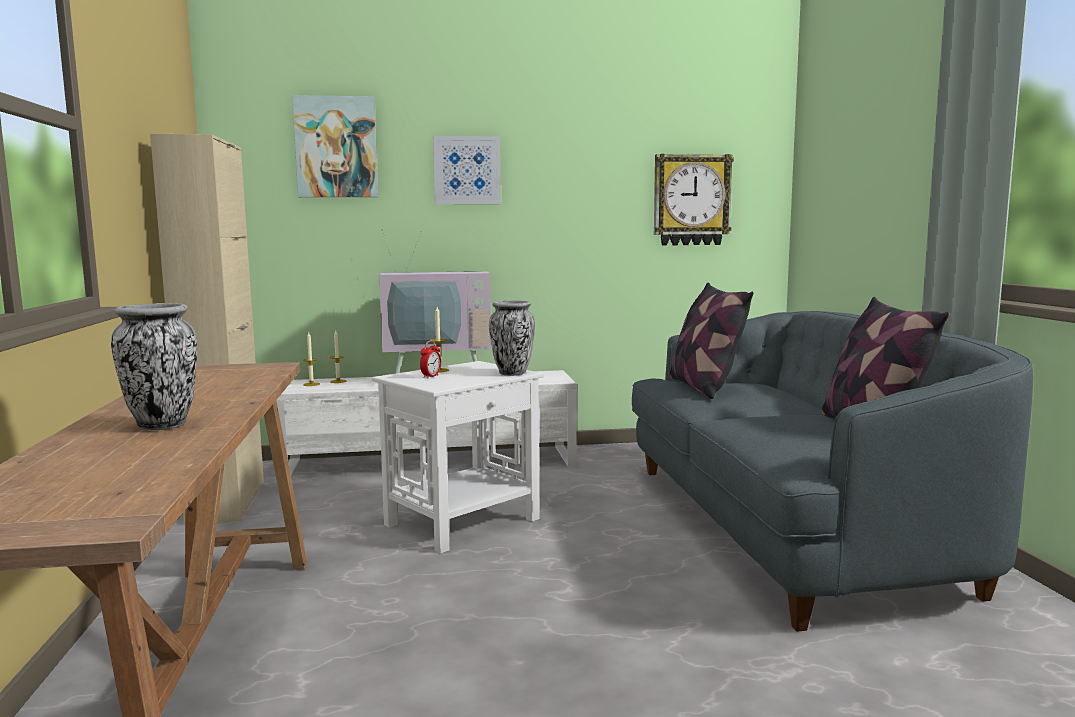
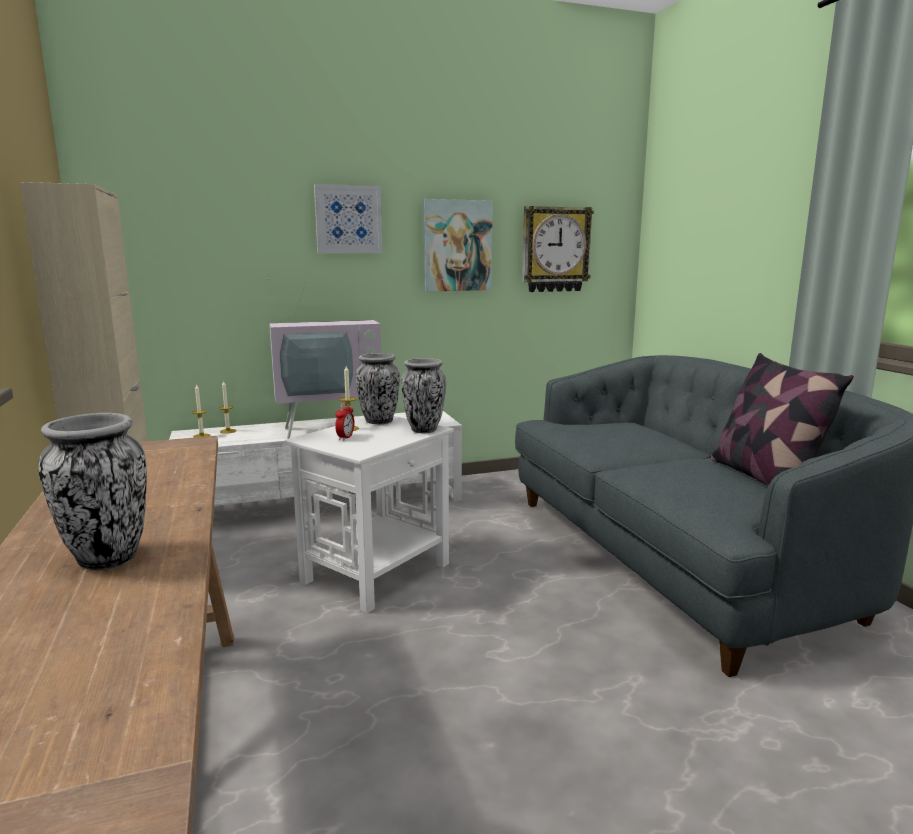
camera: 10 degrees left, 5 degrees up
picture [292,95,378,197] -> picture moved to [423,199,493,292]
pillow [670,282,753,399] -> none
none -> vase [356,353,400,424]

